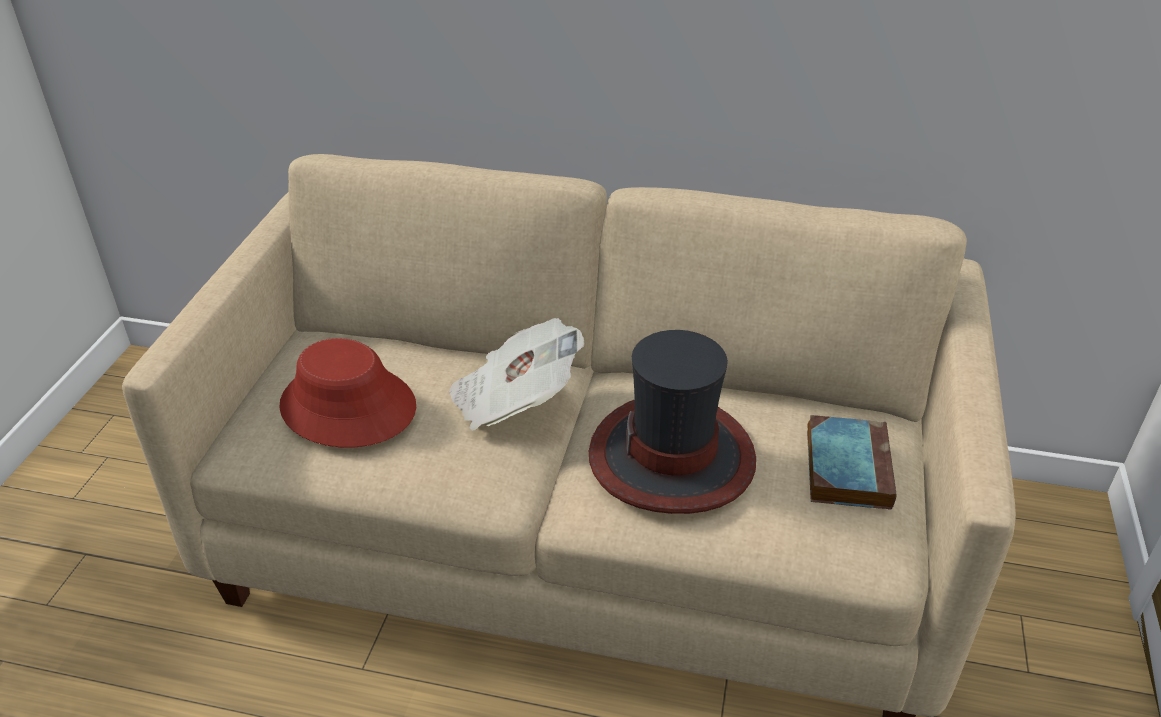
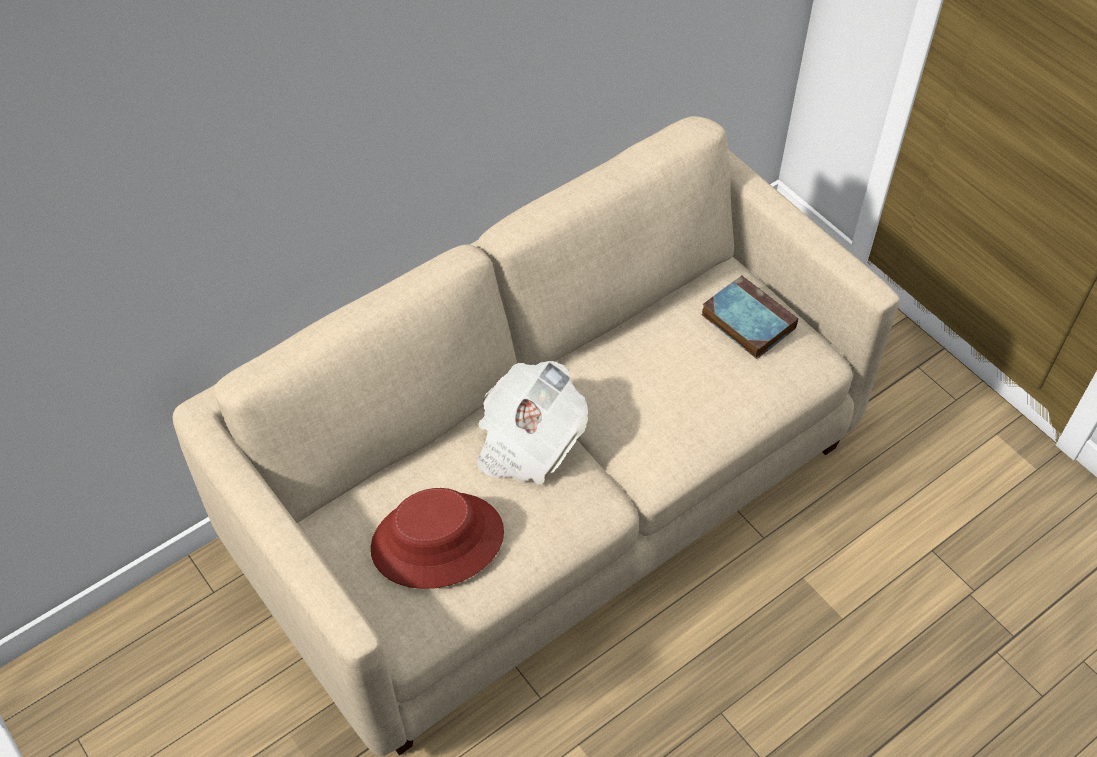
camera: 50 degrees left, 15 degrees up
hat [589,330,756,514] -> none

